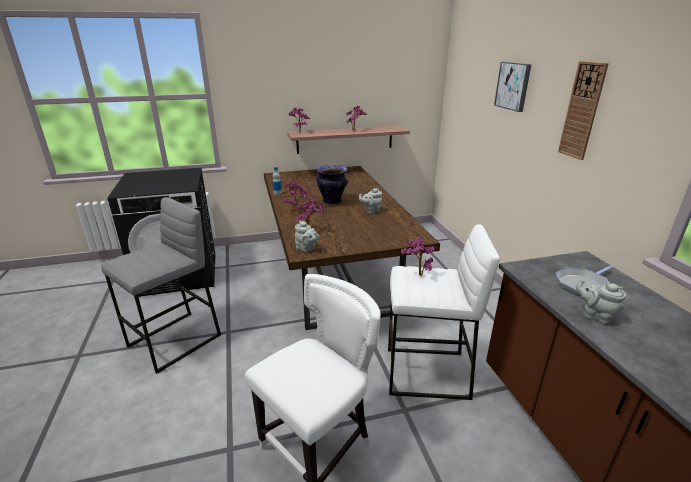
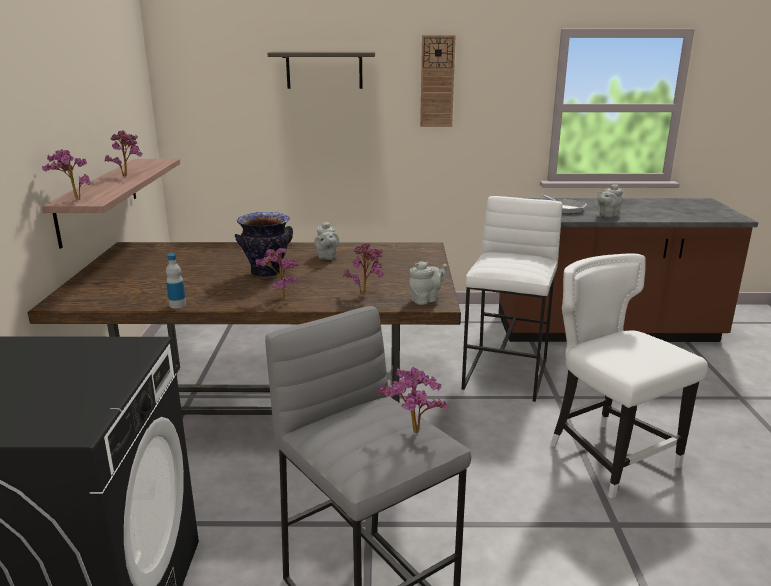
camera: 75 degrees left, 5 degrees down
potted plant [401,237,435,275] -> potted plant moved to [378,367,448,433]
picture [494,62,531,112] -> shelf [268,52,375,89]

